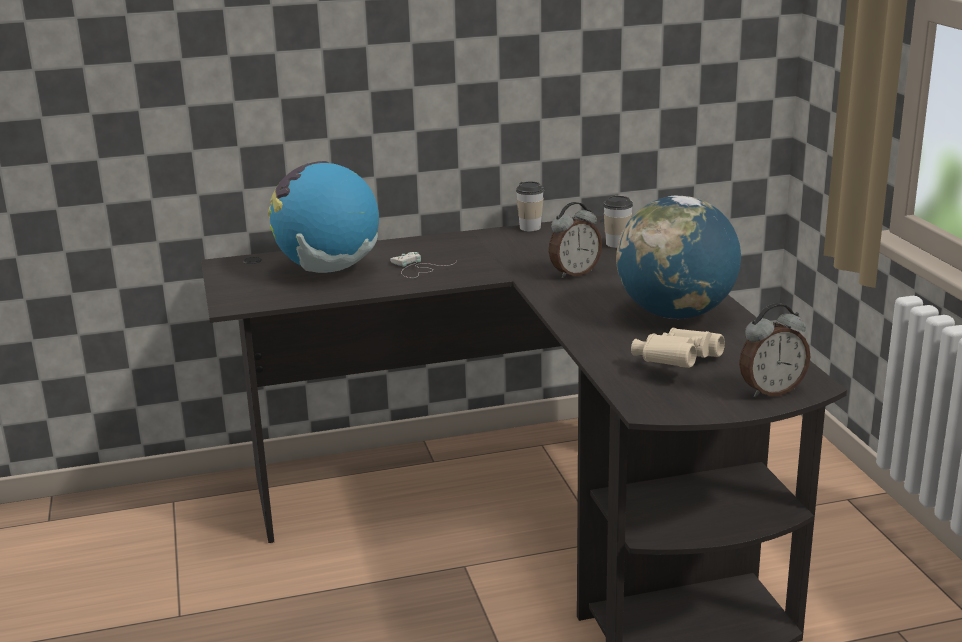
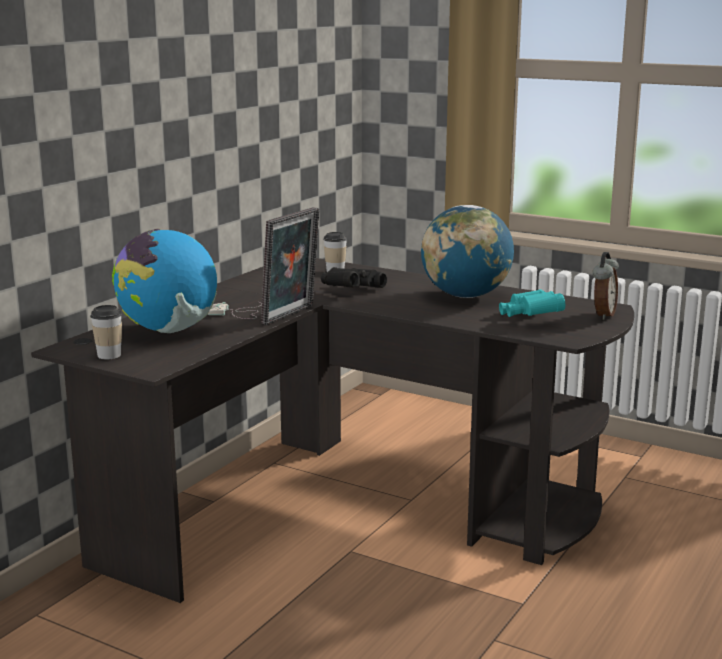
camera: 45 degrees left, 5 degrees down
cup [516,182,544,231] -> cup moved to [90,305,122,359]
alarm clock [549,202,602,279] -> black binoculars [321,267,387,288]
beige binoculars [631,328,725,368] -> turquoise binoculars [499,290,565,317]
none -> picture frame [261,207,319,325]

